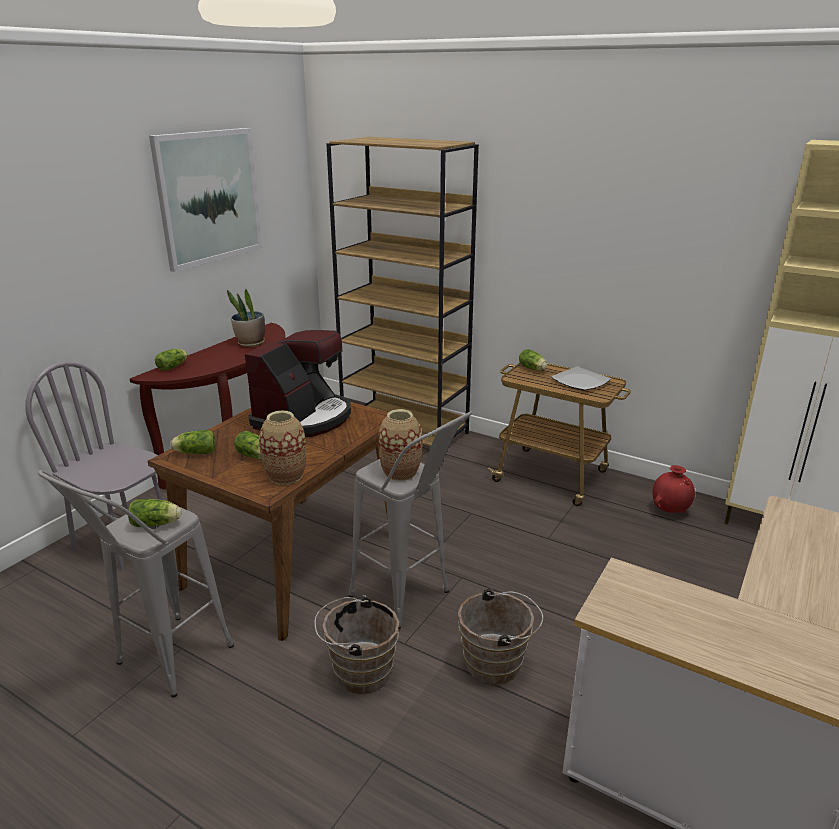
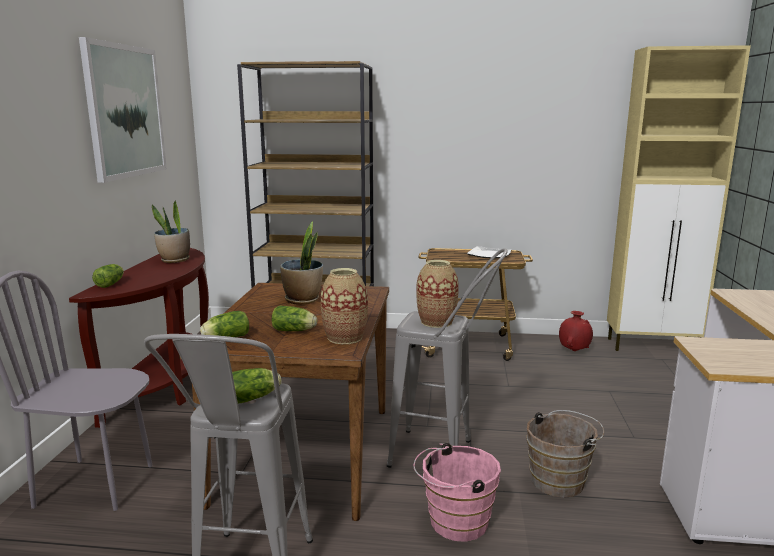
camera: 25 degrees left, 10 degrees down
coffee machine [245,330,351,437] -> potted plant [280,221,323,305]
brown bucket [314,595,399,694] -> pink bucket [413,443,501,542]
lettuce [519,349,547,370] -> none

